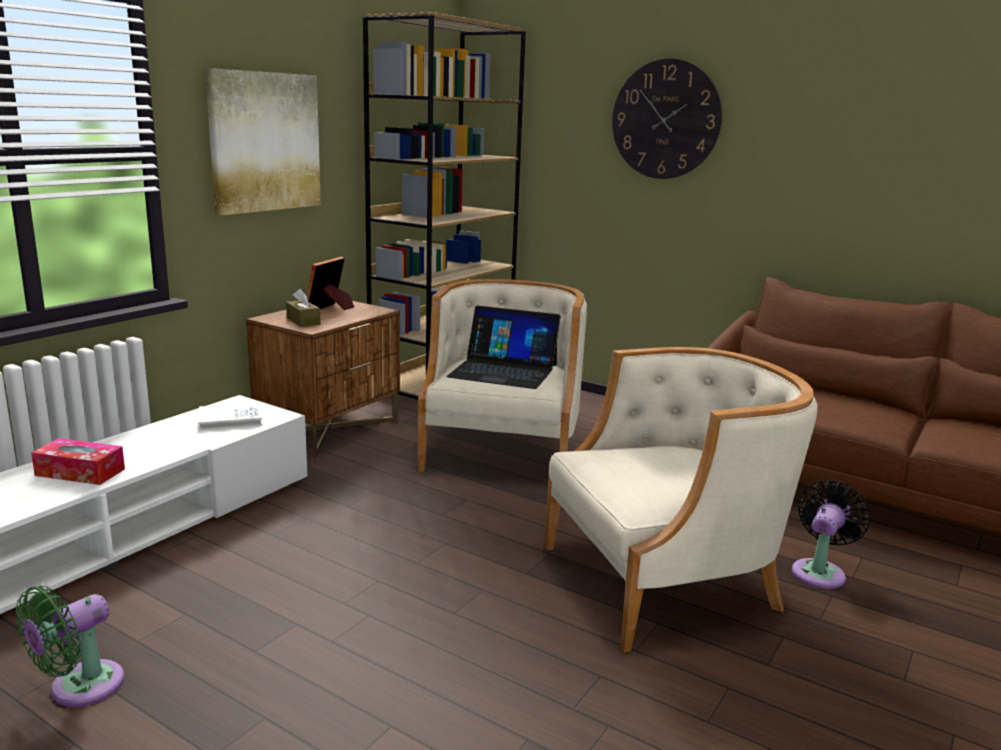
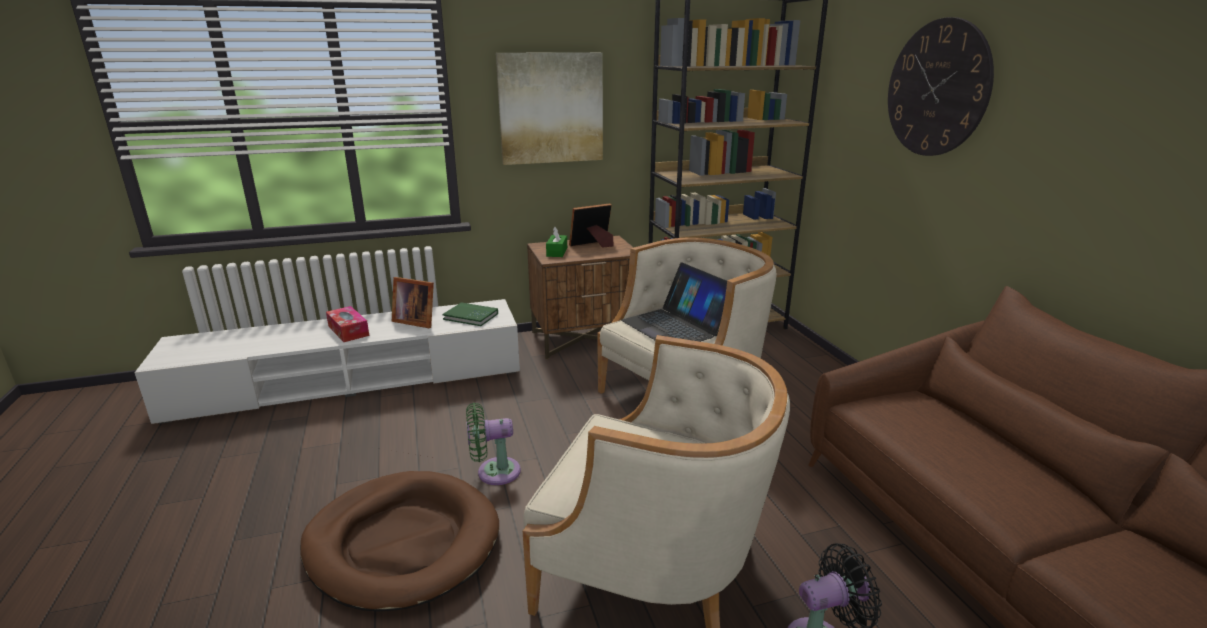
camera: 40 degrees right, 5 degrees up
green fan [16,586,124,707] -> green fan moved to [466,403,521,485]
white book [198,402,263,430] -> green book [443,302,498,326]
brown tissue box [286,289,321,327] -> green tissue box [546,227,567,257]
none -> brown dog bed [300,471,499,612]
none -> picture frame [392,277,434,328]

